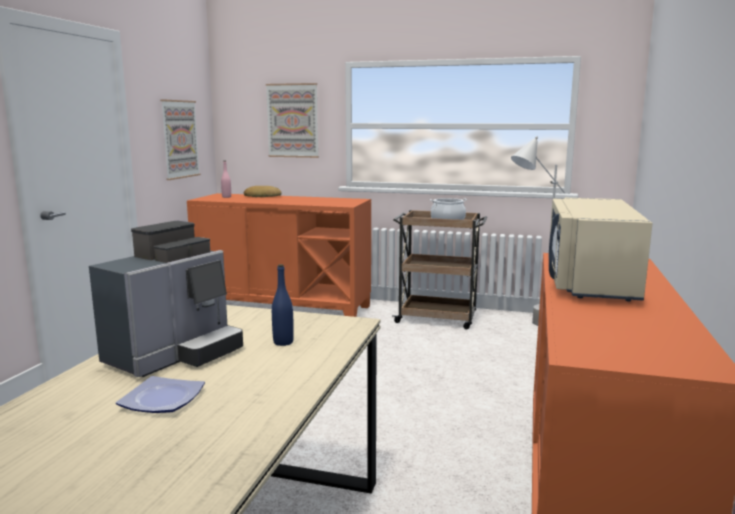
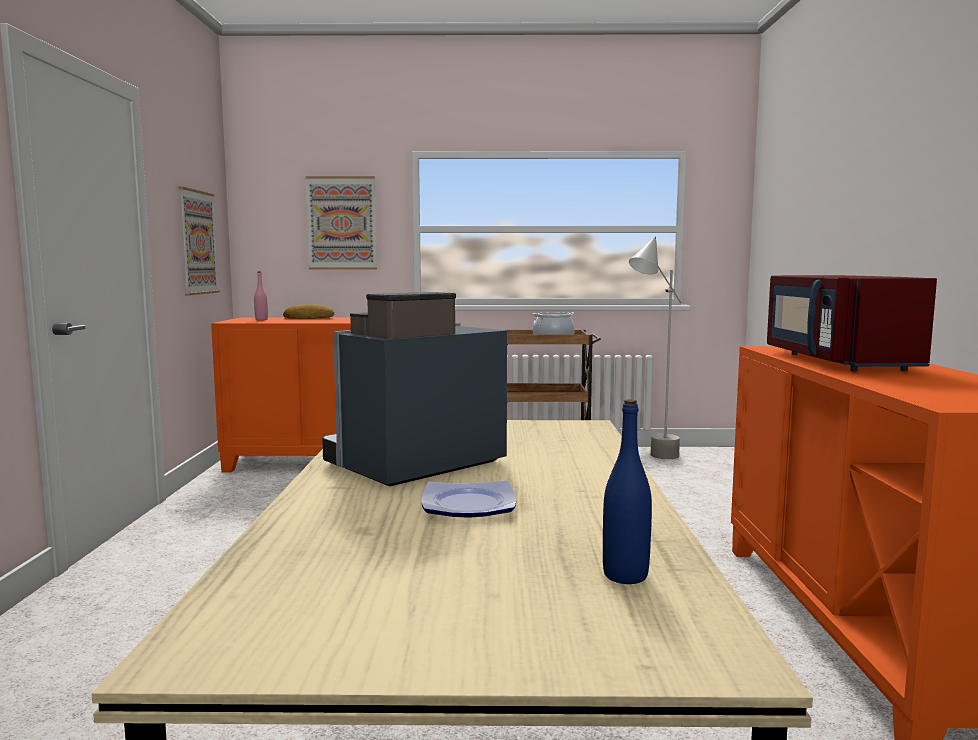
camera: 15 degrees left, 5 degrees down
coffee machine [89,221,243,377] -> coffee machine turned 150 degrees counterclockwise [322,292,507,487]
blue bottle [272,264,294,346] -> blue bottle moved to [603,399,652,584]
beige microwave [548,198,653,301] -> red microwave [767,275,937,371]

